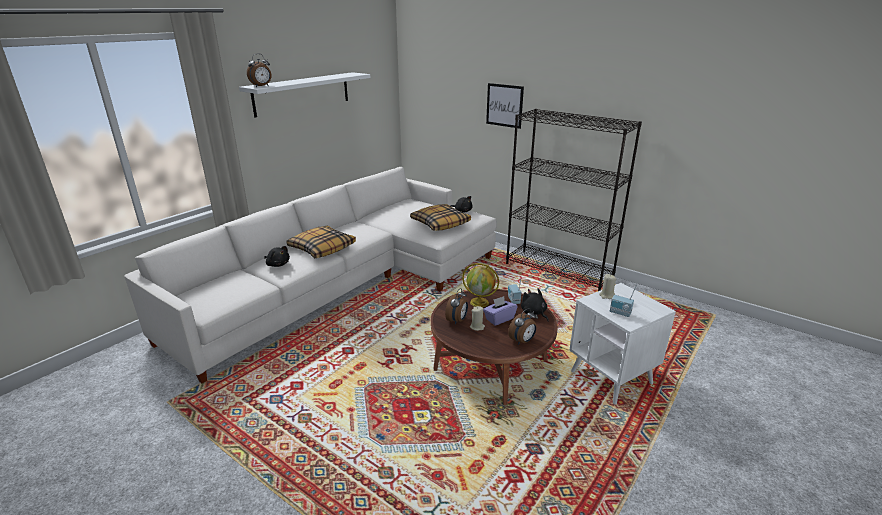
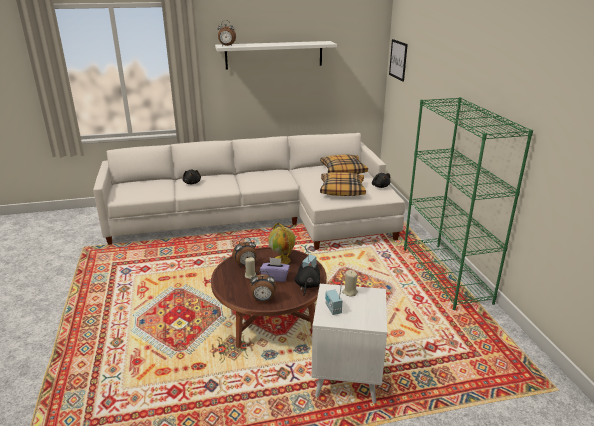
camera: 40 degrees right, 0 degrees up
pillow [287,226,356,258] -> pillow moved to [320,155,368,174]
picture [486,83,524,129] -> picture moved to [389,39,408,82]
black bookcase [506,109,642,291] -> green bookcase [404,97,533,310]

